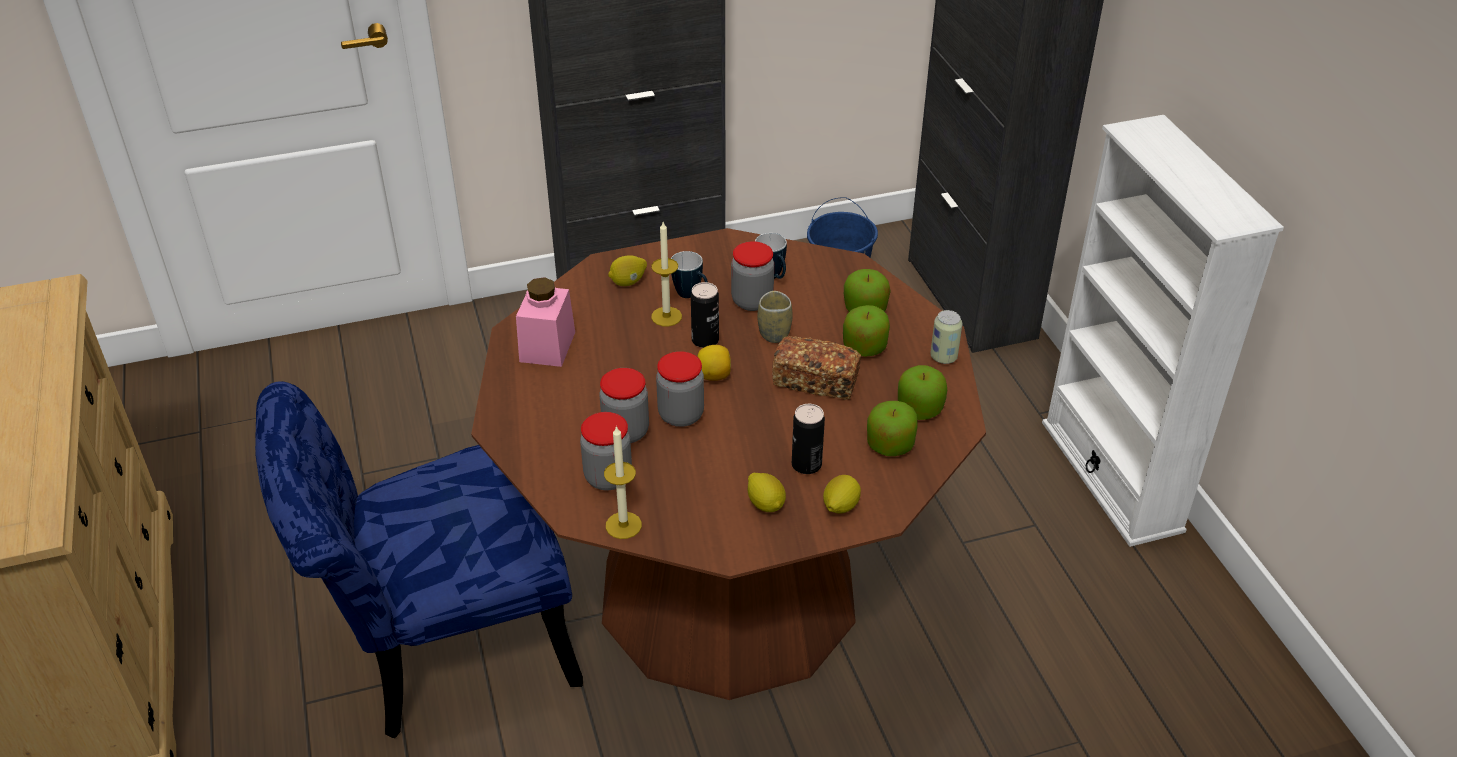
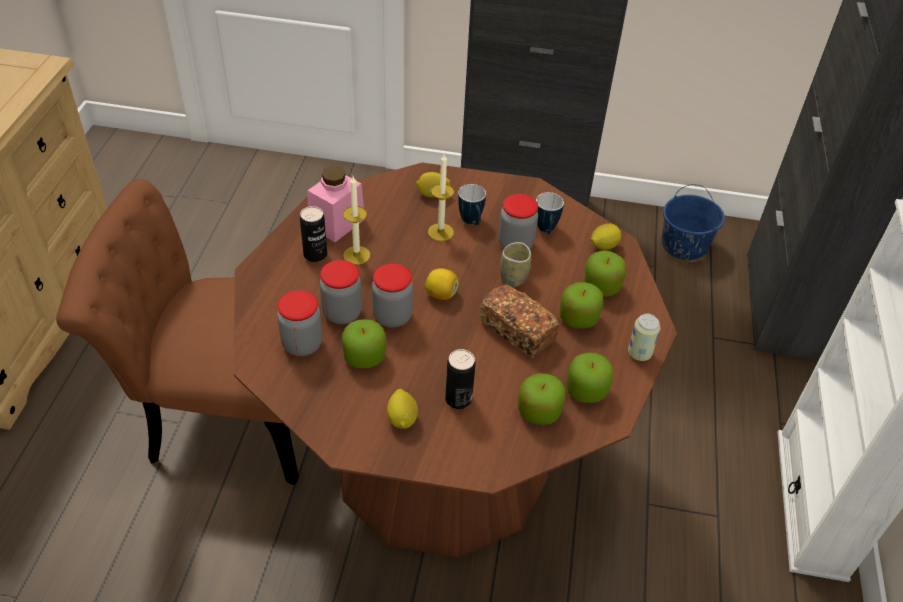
camera: 25 degrees right, 5 degrees up
blue chair [255,381,583,738] -> brown chair [56,179,299,485]
candle [604,426,642,539] -> candle moved to [343,176,370,265]
can [691,282,719,348] -> can moved to [300,206,327,262]
lemon [823,475,861,514] -> lemon moved to [590,223,621,250]
none -> apple [342,319,386,368]

